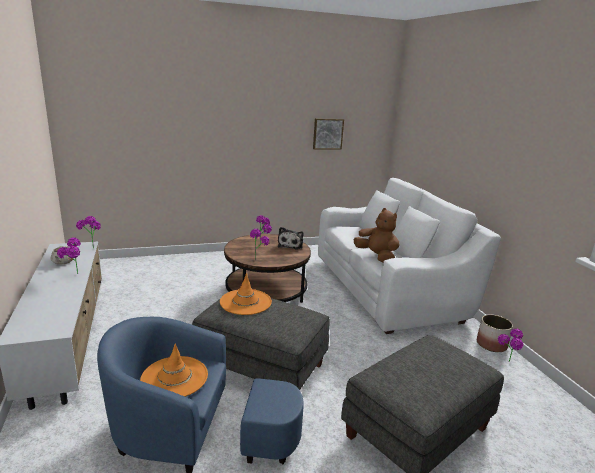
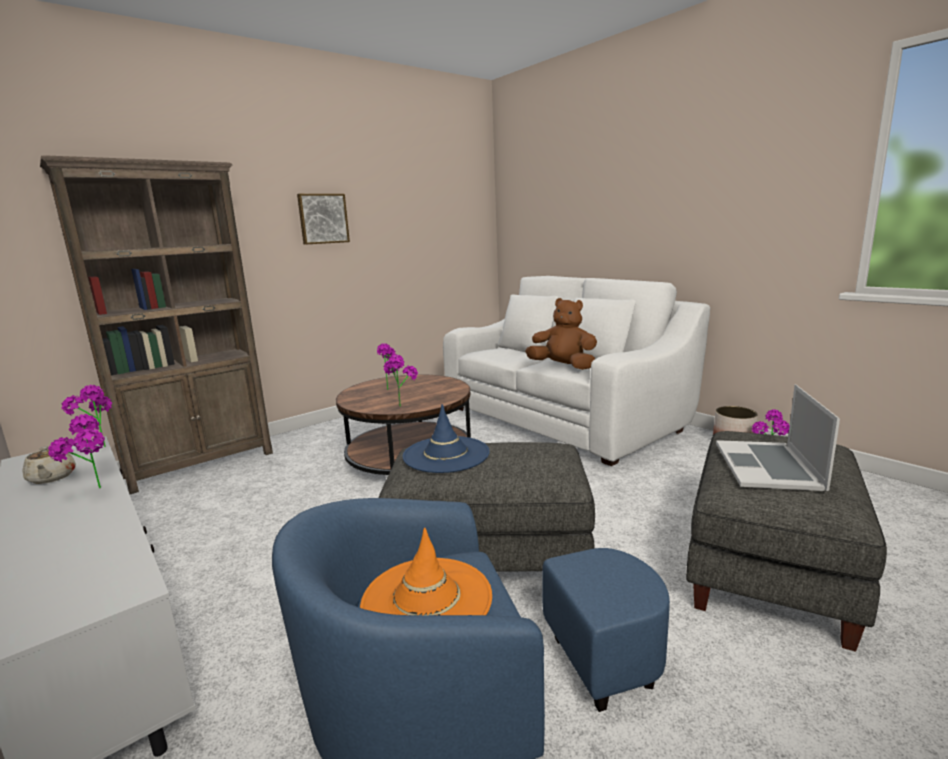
camera: 20 degrees left, 5 degrees down
orange hat [220,273,272,315] -> blue hat [402,404,490,473]
plush toy [278,227,304,250] -> none
picture [313,118,344,150] -> picture moved to [297,194,350,245]
none -> brown bookcase [40,155,273,494]
none -> laptop [716,384,840,491]

